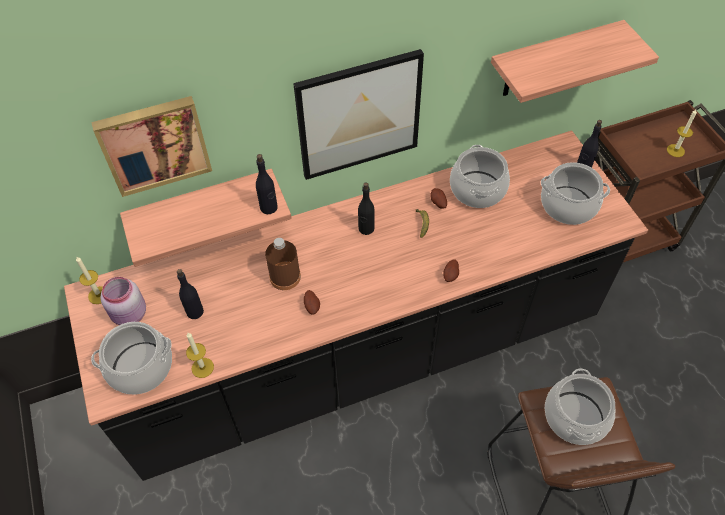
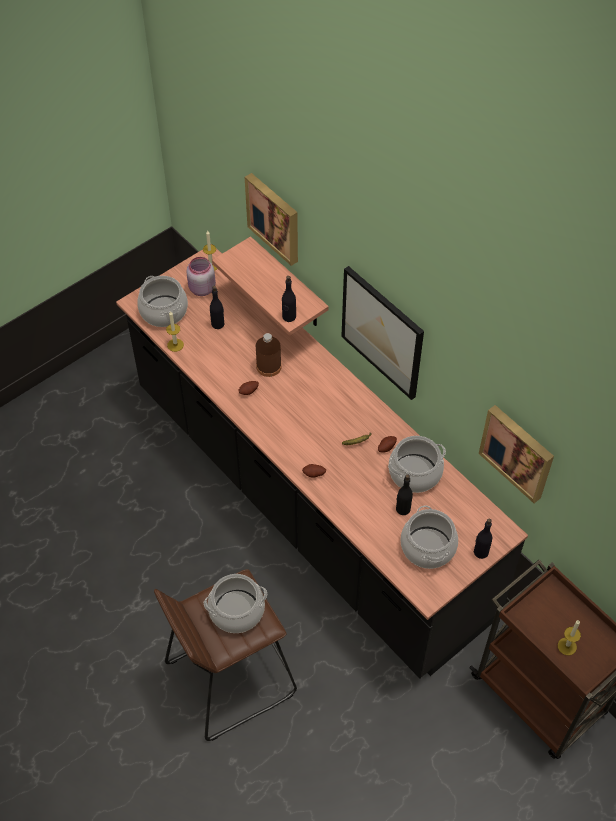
camera: 70 degrees right, 0 degrees up
black bottle [358,182,375,235] -> black bottle moved to [396,474,413,515]
shelf [491,20,659,103] -> picture [479,405,554,503]

